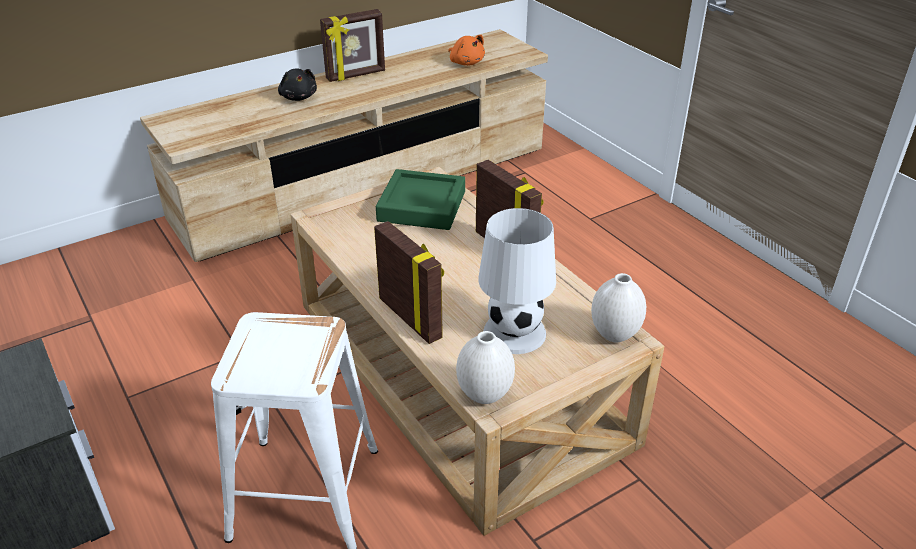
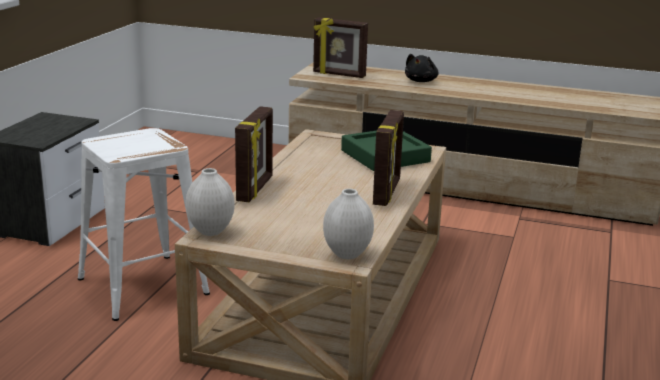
camera: 50 degrees right, 15 degrees down
picture frame [320,9,385,82] -> picture frame moved to [313,17,368,78]
orange plush toy [448,35,485,66] -> none
white table lamp [478,208,556,354] -> none

